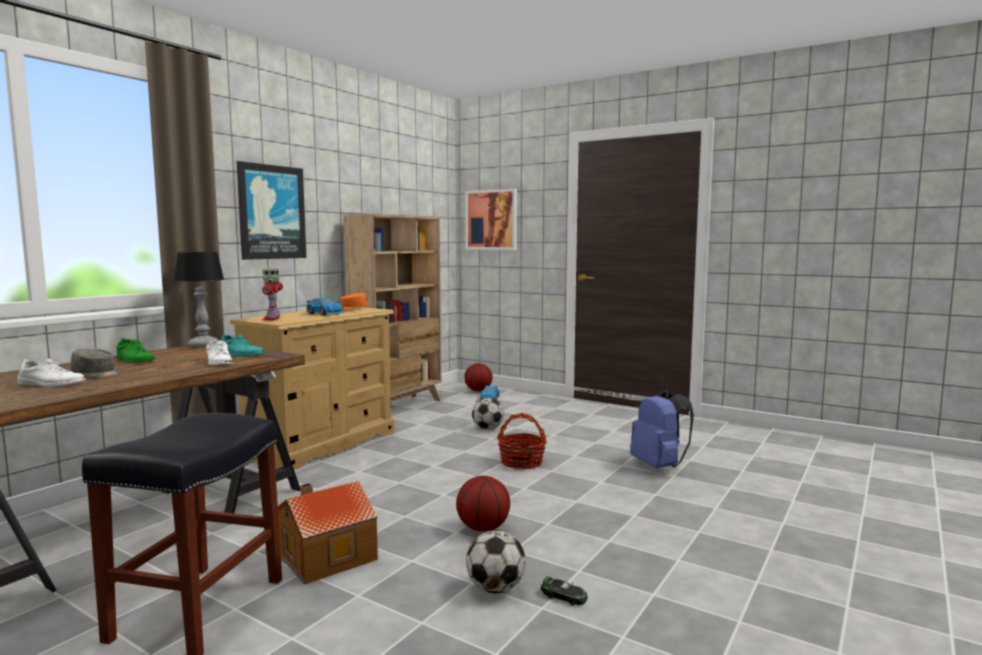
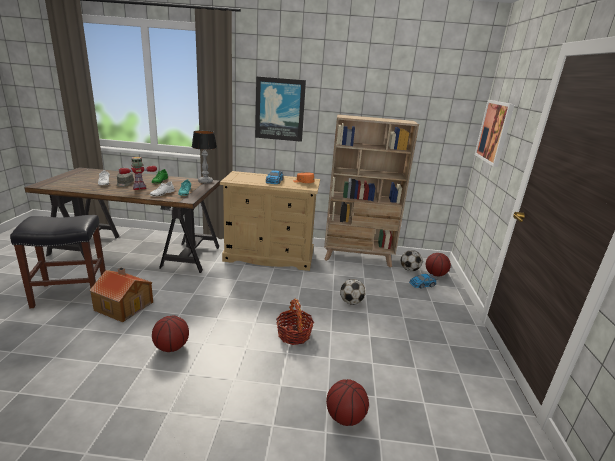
camera: 60 degrees right, 15 degrees up
toy robot [262,268,283,320] -> toy robot moved to [119,157,157,190]
football [466,530,525,593] -> football moved to [401,250,423,271]
toy car [541,576,588,605] -> none
blue backpack [630,390,694,468] -> basketball [326,379,369,426]

